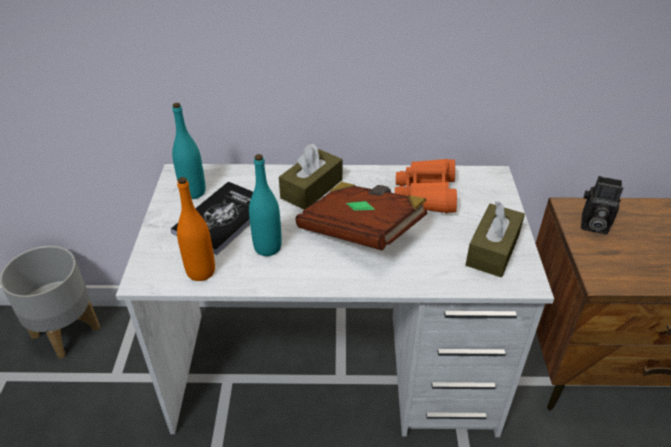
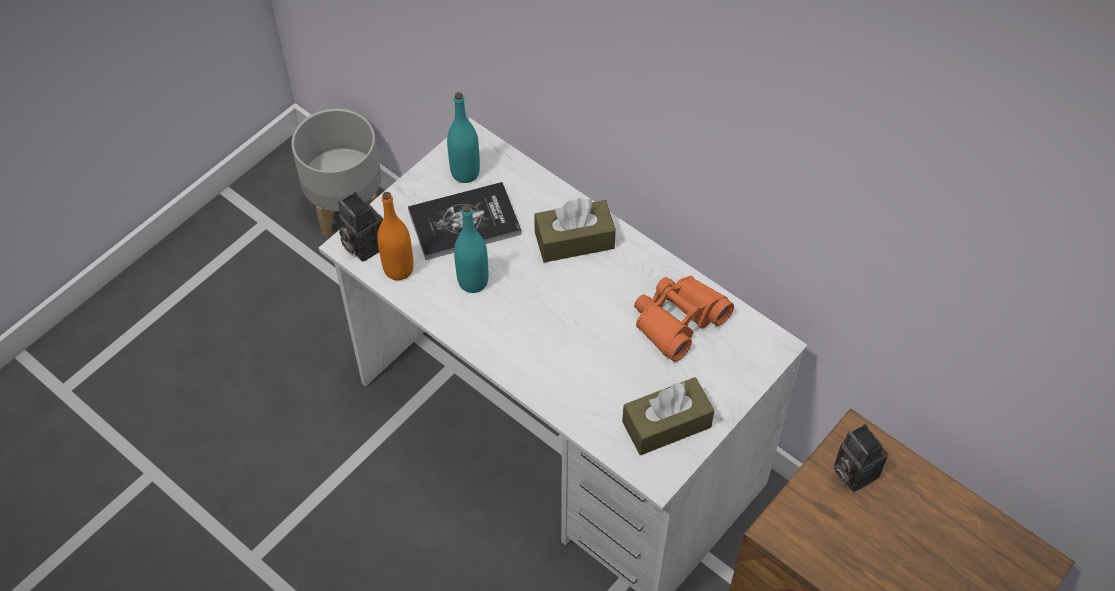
camera: 40 degrees right, 15 degrees up
brown book [295,182,427,251] -> none
none -> camera [338,192,383,262]

